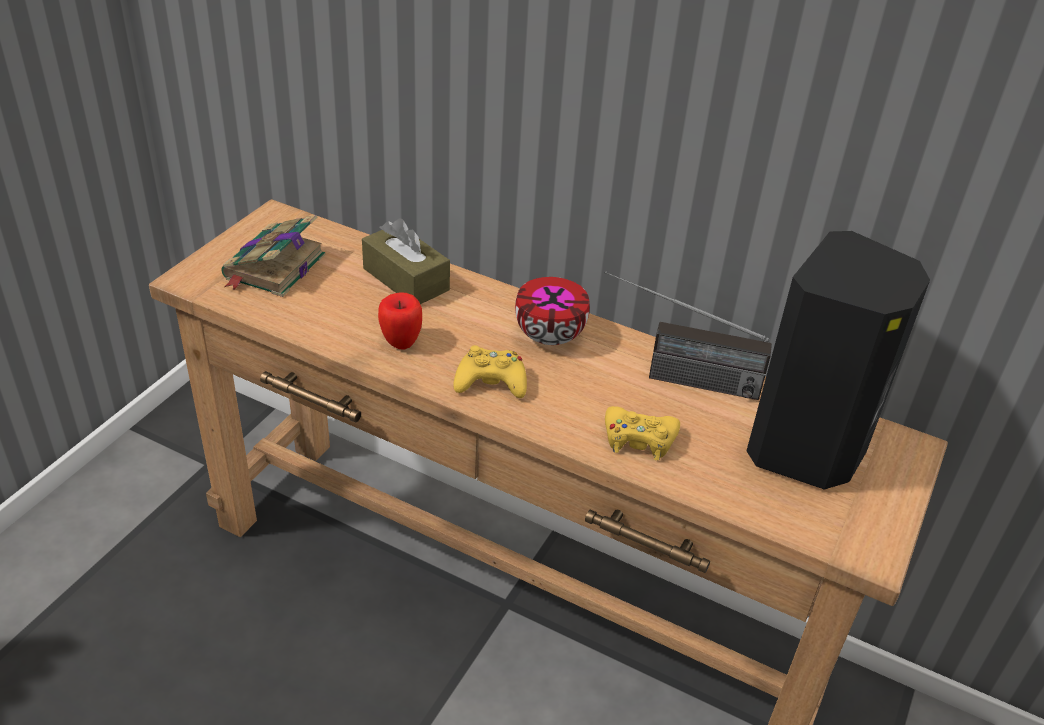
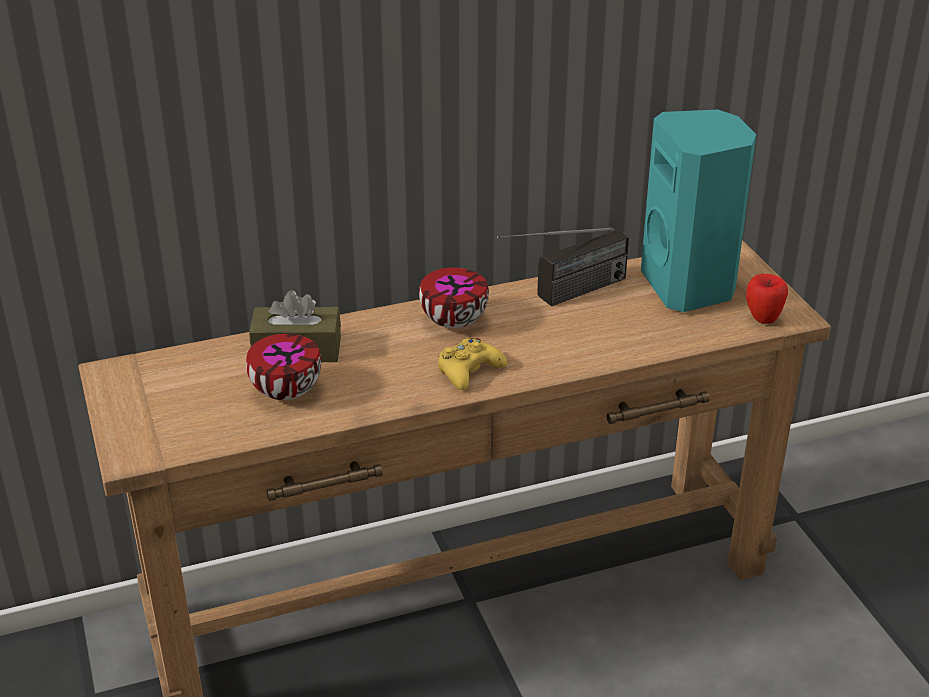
camera: 45 degrees left, 5 degrees down
book [221,215,326,297] -> none
apple [378,292,422,349] -> apple moved to [746,274,788,324]
yellow game controller [605,406,680,460] -> none
black speaker [747,231,930,490] -> turquoise speaker [641,109,756,312]
none -> bowl [246,334,321,400]

